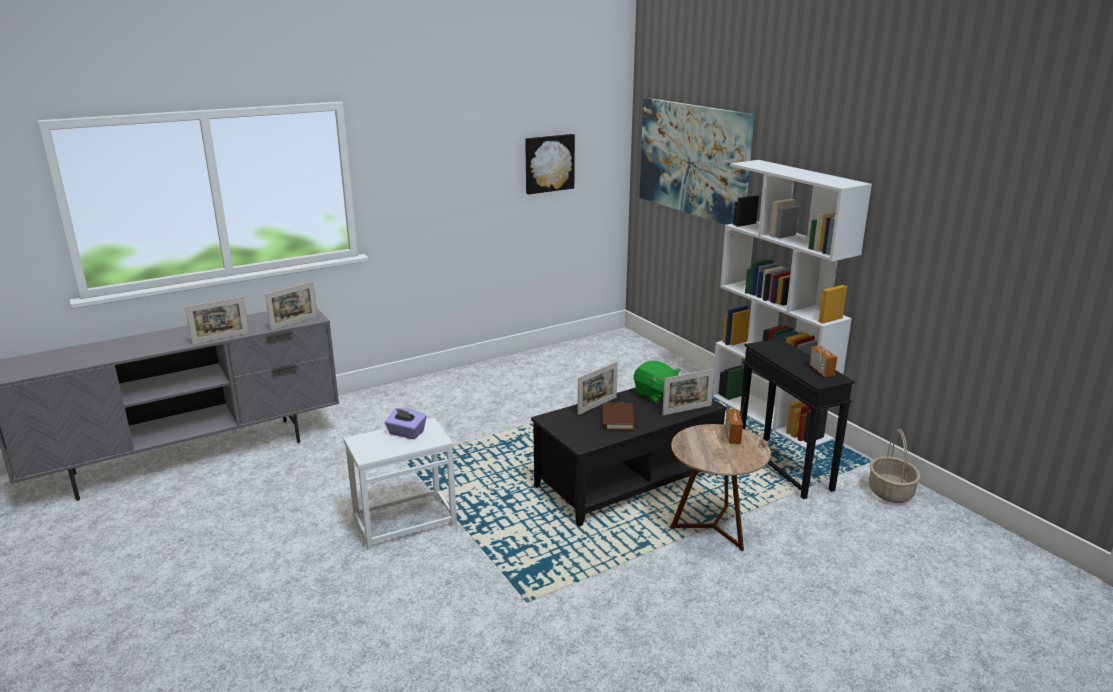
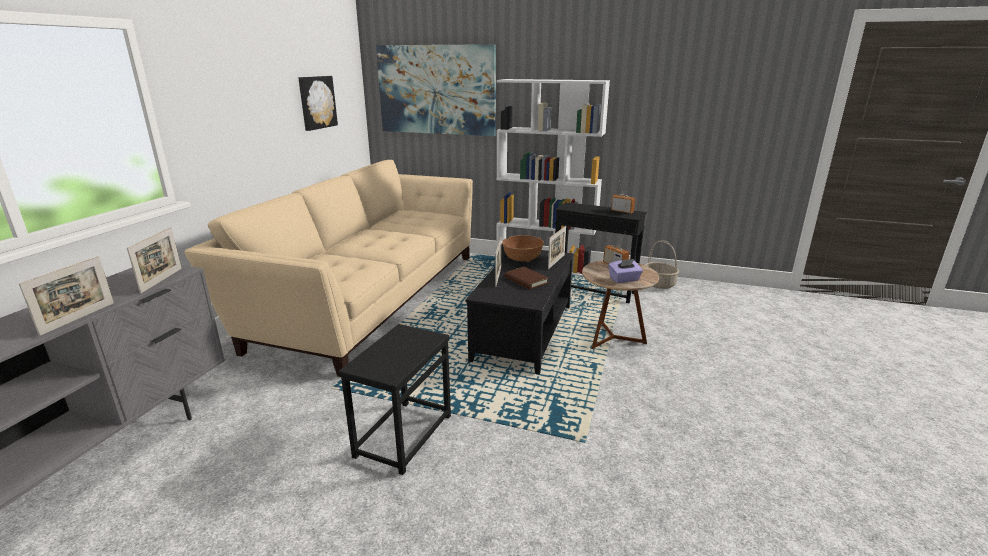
camera: 40 degrees left, 0 degrees up
white side table [343,418,457,549] -> black side table [339,324,451,475]
purple tissue box [385,408,426,439] -> purple tissue box moved to [608,259,643,283]
green plush toy [634,361,681,403] -> brown bowl [502,235,544,262]
none -> beige sofa [184,160,473,377]

